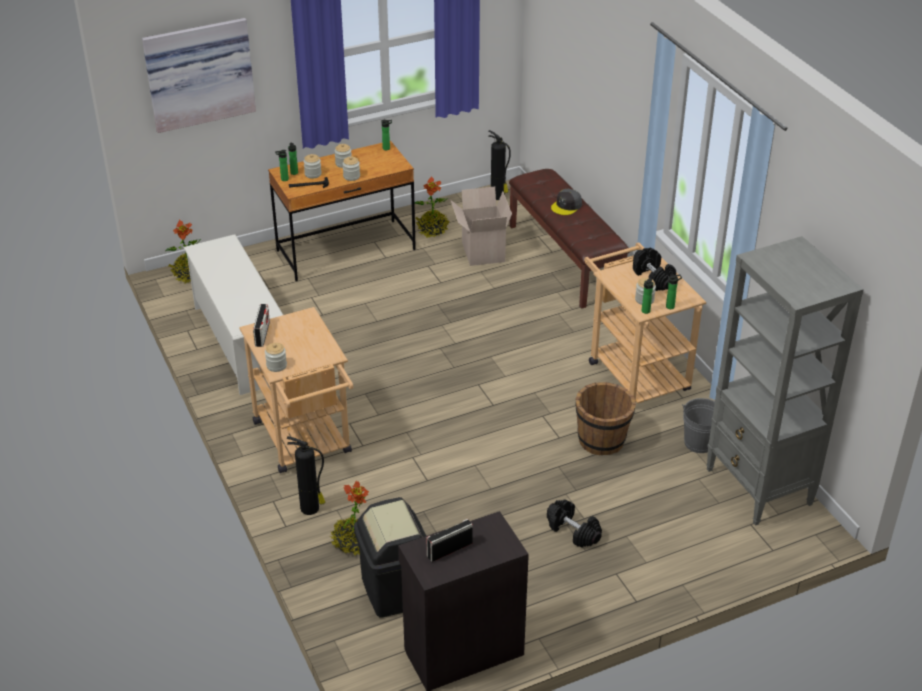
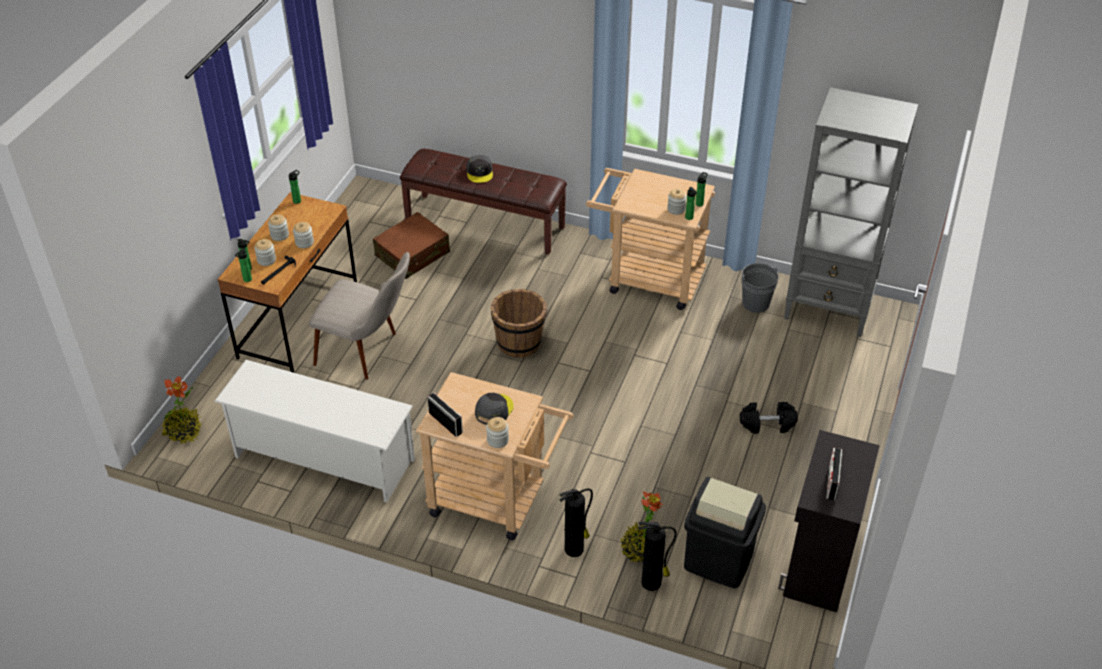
camera: 45 degrees left, 5 degrees up
picture [142,18,256,133] -> none
potted plant [415,177,449,238] -> none
cardboard box [451,187,512,266] -> brown suitcase [373,212,450,279]
fire extinguisher [488,130,511,200] -> fire extinguisher moved to [638,522,677,591]
brown bucket [576,382,636,456] -> brown bucket moved to [491,289,547,358]
black dumbbell [633,248,676,291] -> none
none -> beige chair [309,252,410,379]
none -> grey cap [475,393,514,425]

